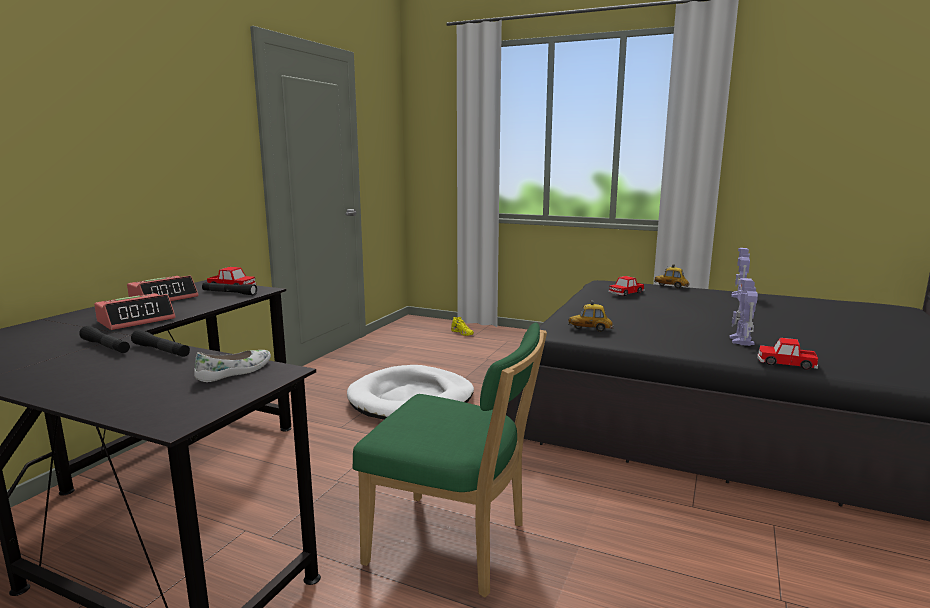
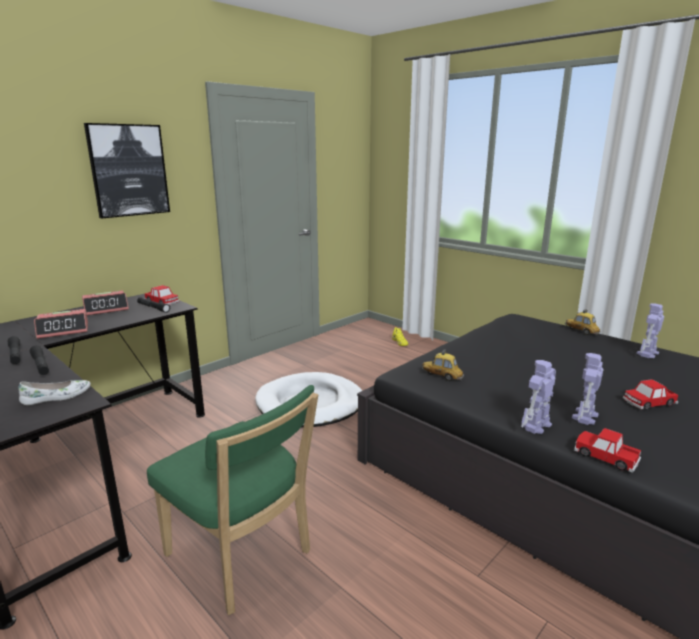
camera: 20 degrees right, 5 degrees up
toy car [608,276,645,296] -> toy car moved to [623,379,679,410]
none -> picture [84,123,170,218]
none -> toy robot [521,360,556,434]

